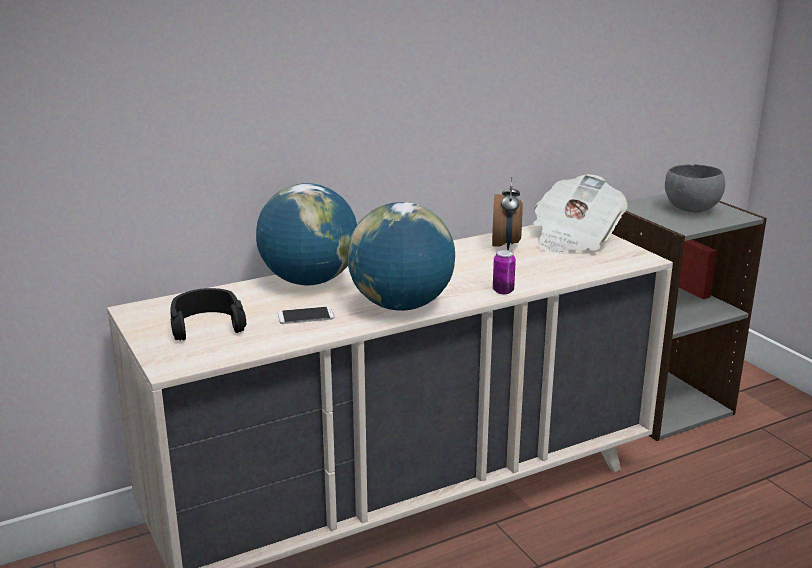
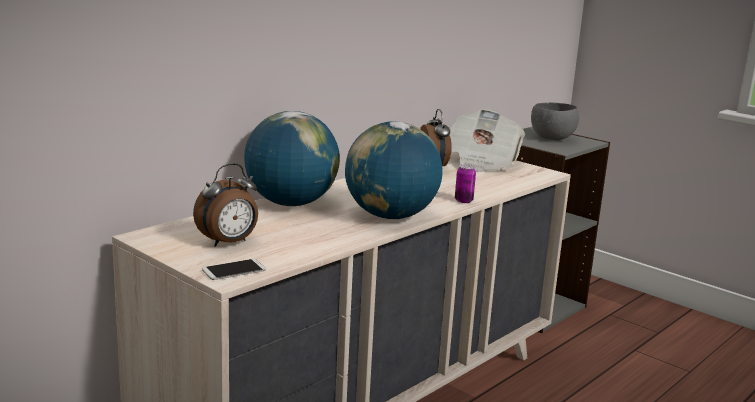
camera: 20 degrees left, 5 degrees down
black headphones [170,288,246,341] -> alarm clock [193,163,258,247]
phone [278,306,335,324] -> phone moved to [202,259,266,280]

